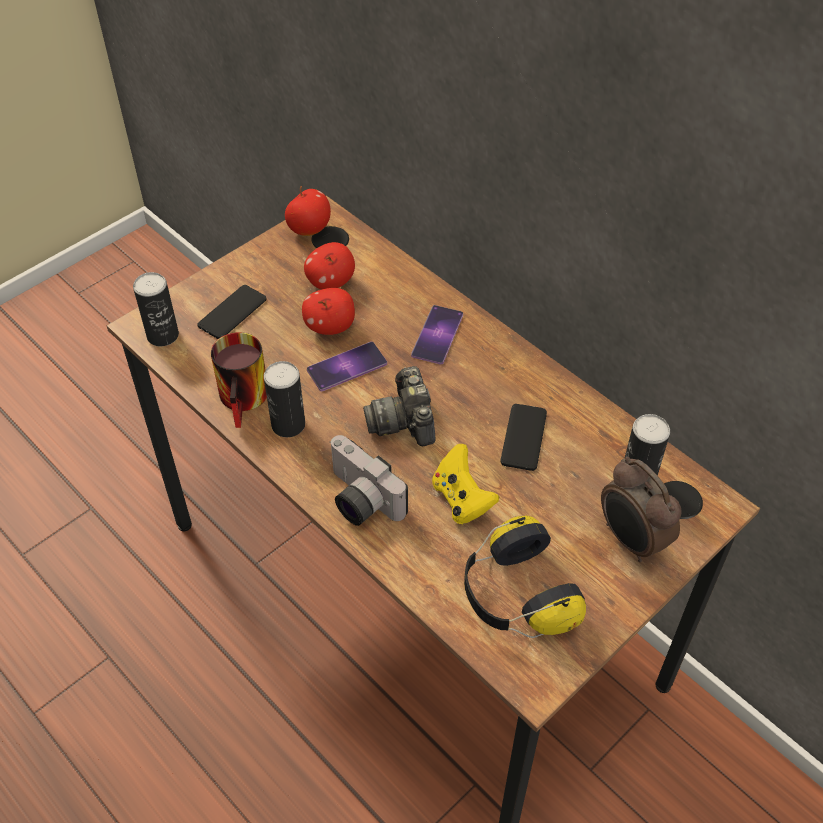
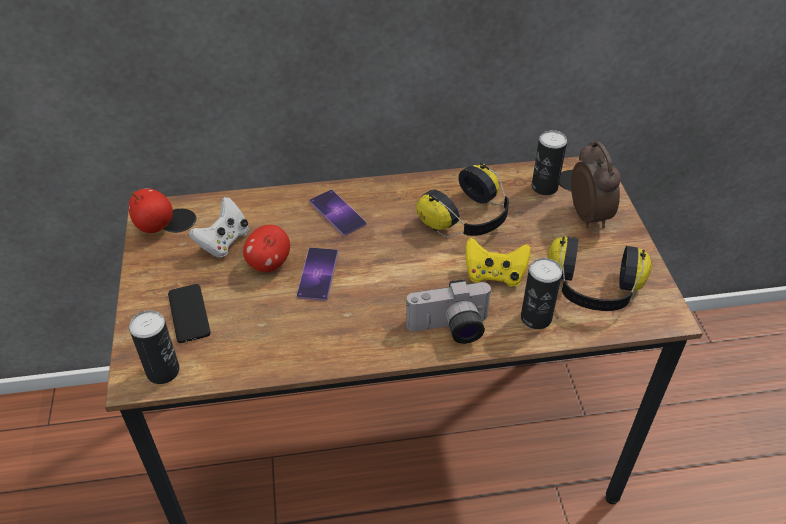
camera: 55 degrees left, 5 degrees down
mug [211,332,267,428] -> none
can [264,361,305,437] -> can moved to [521,258,562,329]
apple [304,242,355,290] -> white game controller [189,197,249,258]
camera [363,366,435,446] -> none
phone [500,404,547,471] -> headphones [416,163,509,237]
alarm clock [601,457,682,562] -> alarm clock turned 105 degrees counterclockwise [571,141,621,228]

